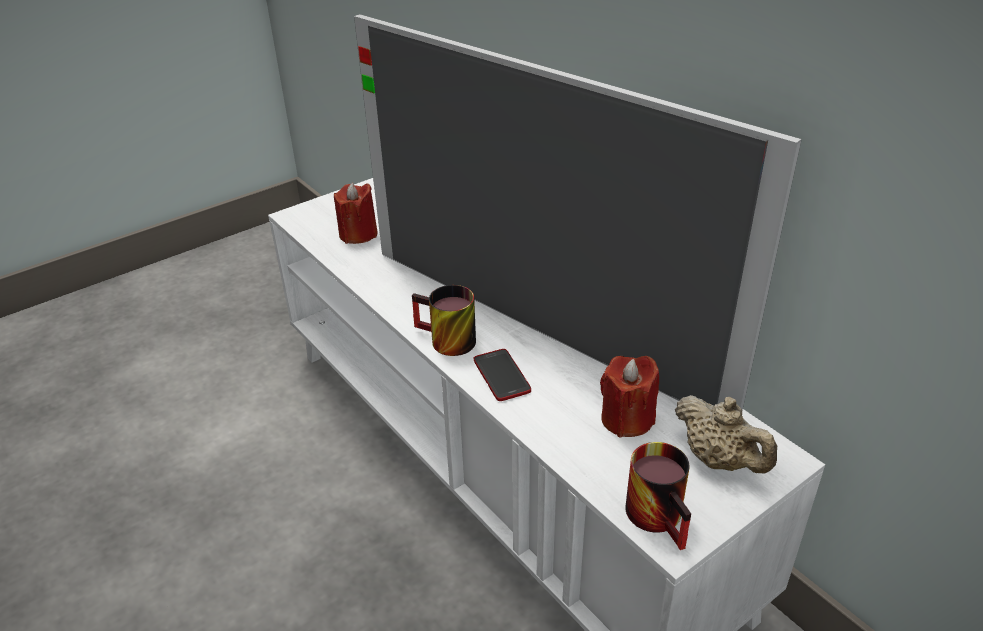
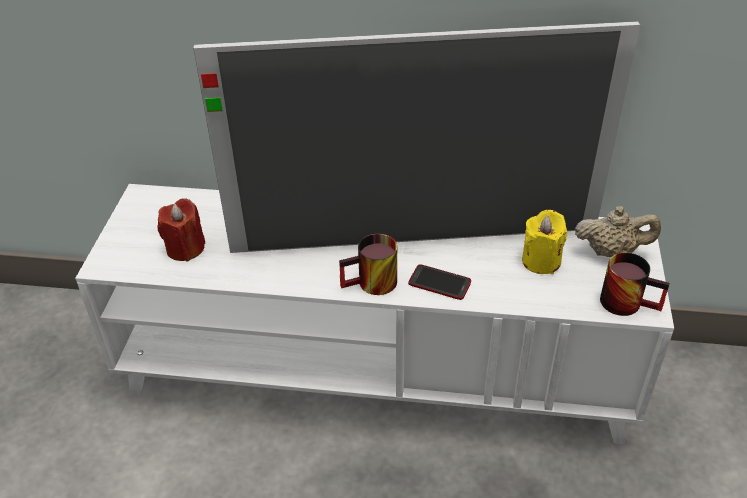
camera: 45 degrees left, 5 degrees up
red candle [600,356,659,438] -> yellow candle [522,210,567,274]

